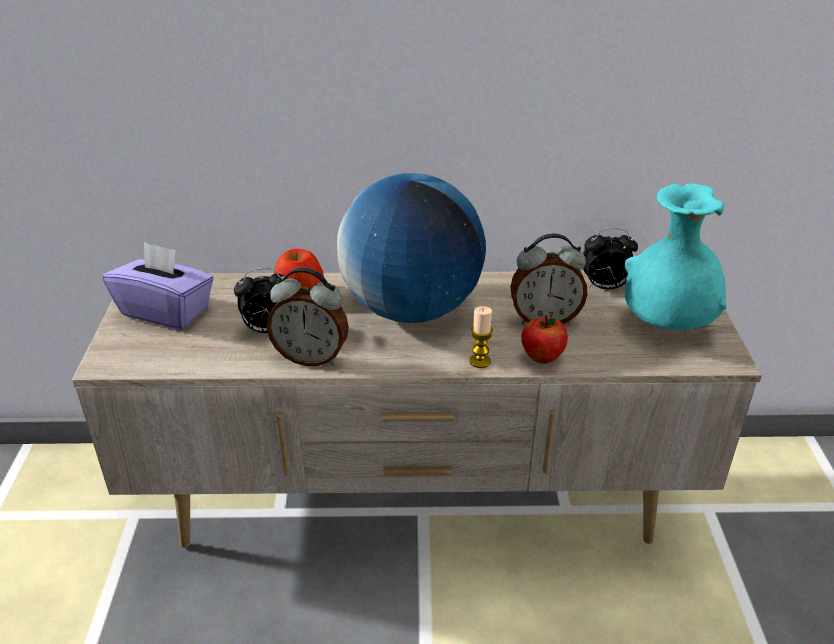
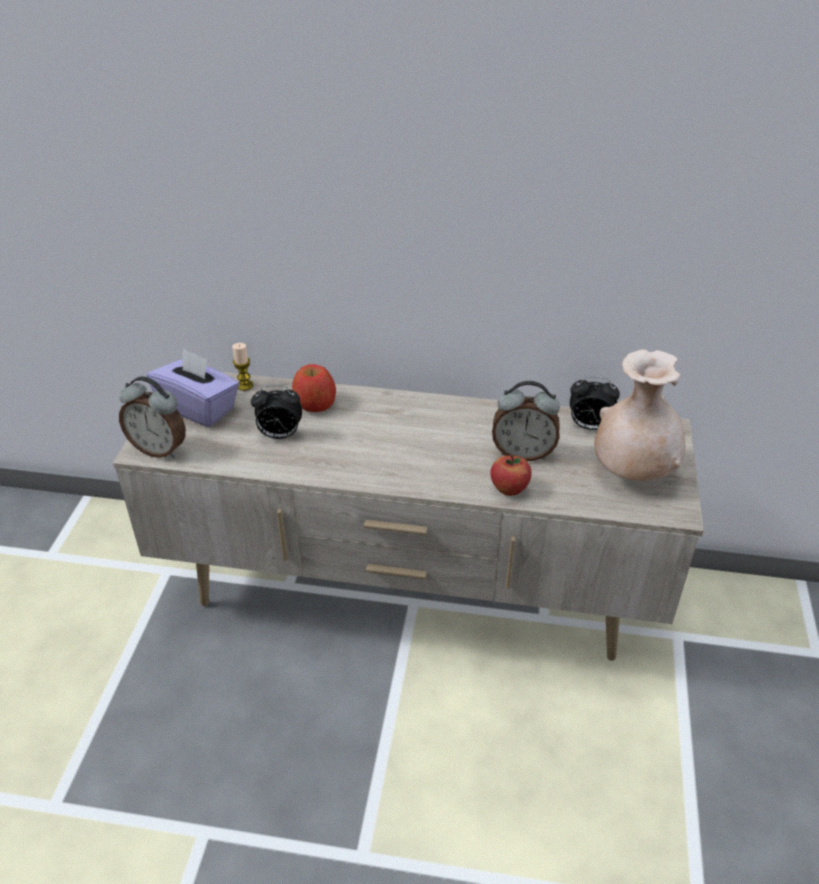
camera: 10 degrees right, 5 degrees up
alarm clock [267,268,349,366] -> alarm clock moved to [119,376,186,458]
globe [337,173,486,323] -> none
candle [470,306,493,368] -> candle moved to [232,343,253,391]
turquoise vase [624,183,727,330] -> beige vase [594,349,685,481]

